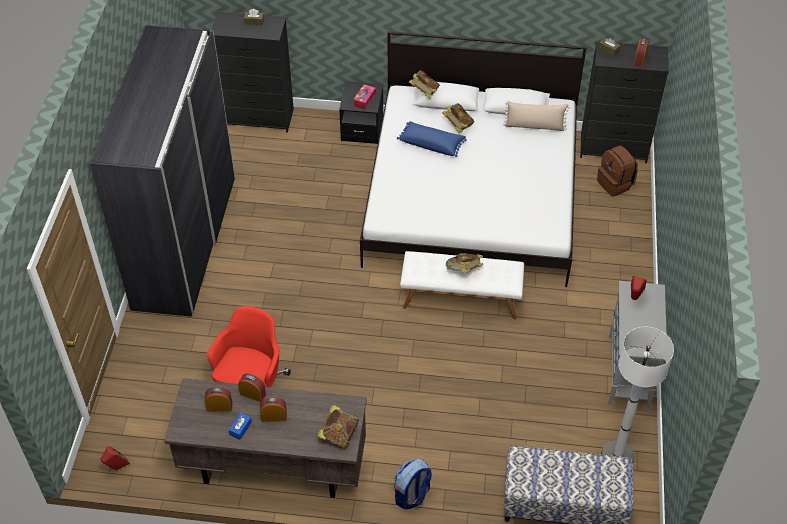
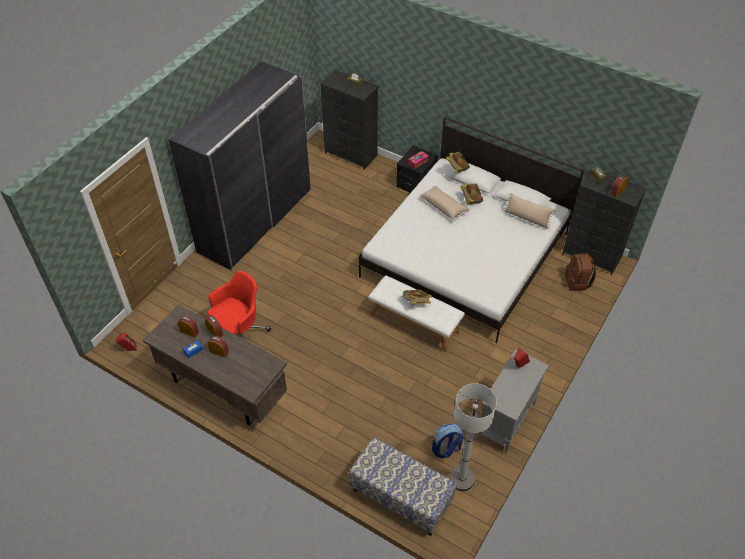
camera: 25 degrees right, 0 degrees up
book [317,405,359,449] -> none
backpack [394,459,432,510] -> backpack moved to [432,423,463,458]
blue pillow [397,121,467,157] -> beige pillow [420,186,470,221]

